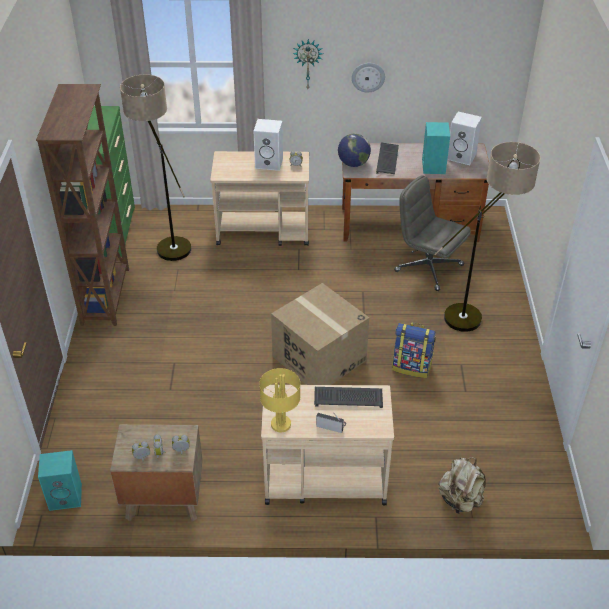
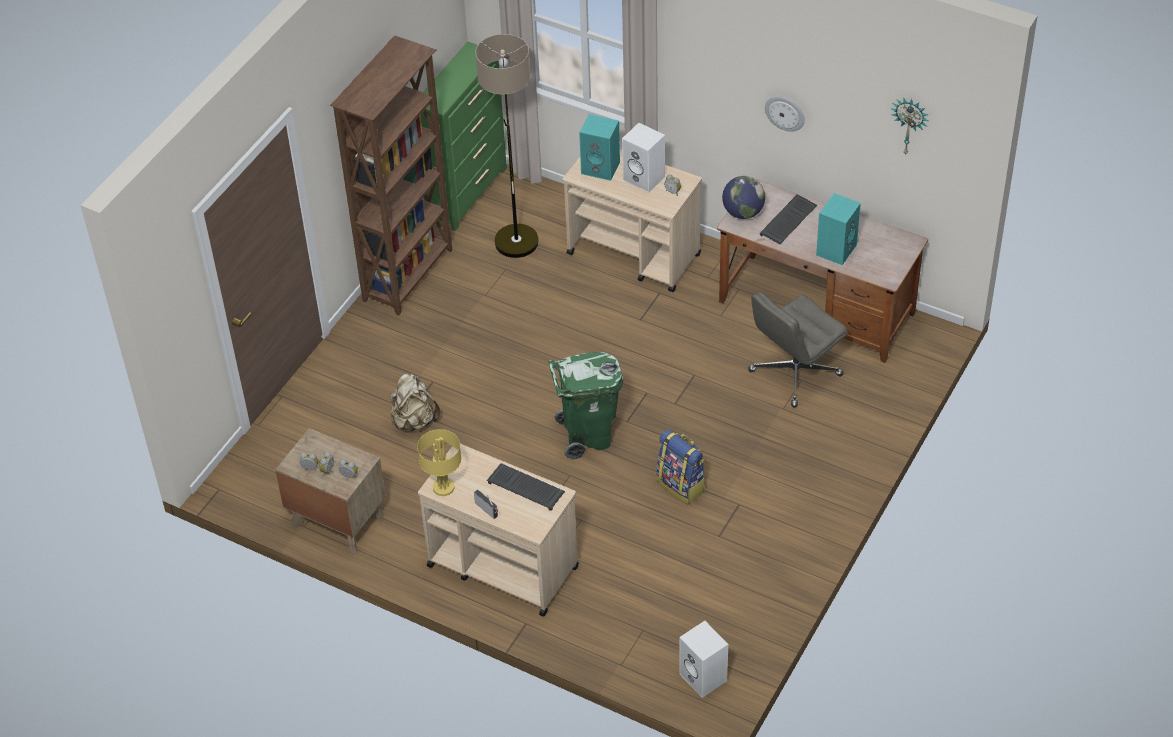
camera: 30 degrees right, 5 degrees up
turquoise speaker [38,450,82,511] -> turquoise speaker moved to [579,114,620,181]
cardboard box [271,283,369,385] -> green trash can [548,352,623,460]
wall clock [293,39,323,89] -> wall clock moved to [890,97,929,156]
grey office chair [394,176,471,291] -> grey office chair turned 105 degrees counterclockwise [748,292,848,408]
floor lamp [434,142,541,332] -> none
beige backpack [438,457,486,514] -> beige backpack moved to [391,374,440,431]
white speaker [447,112,482,165] -> white speaker moved to [679,621,728,698]

